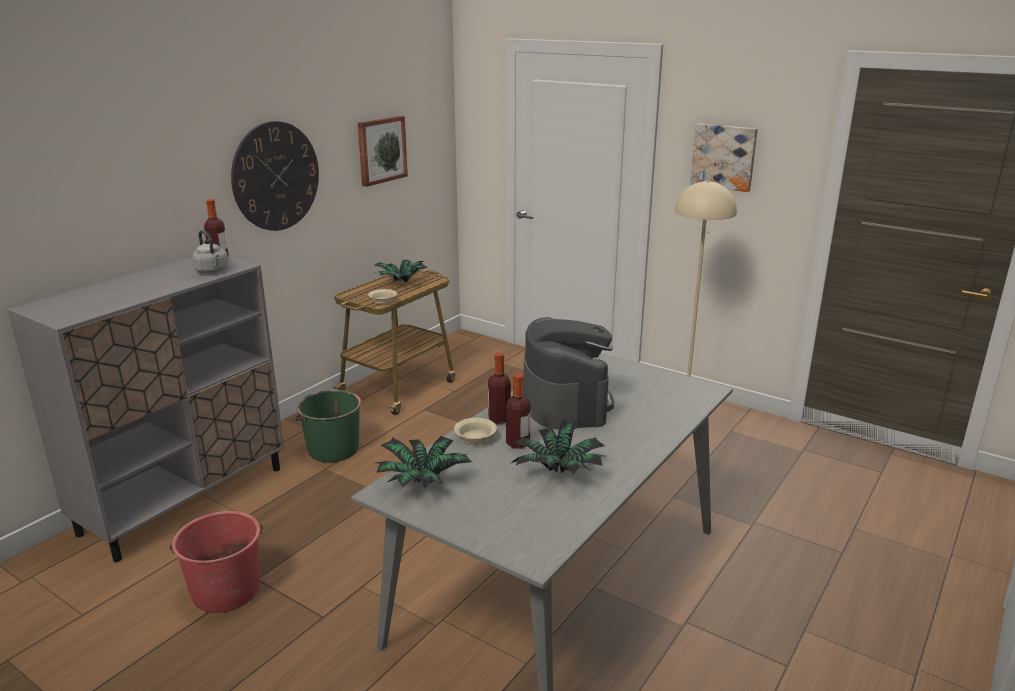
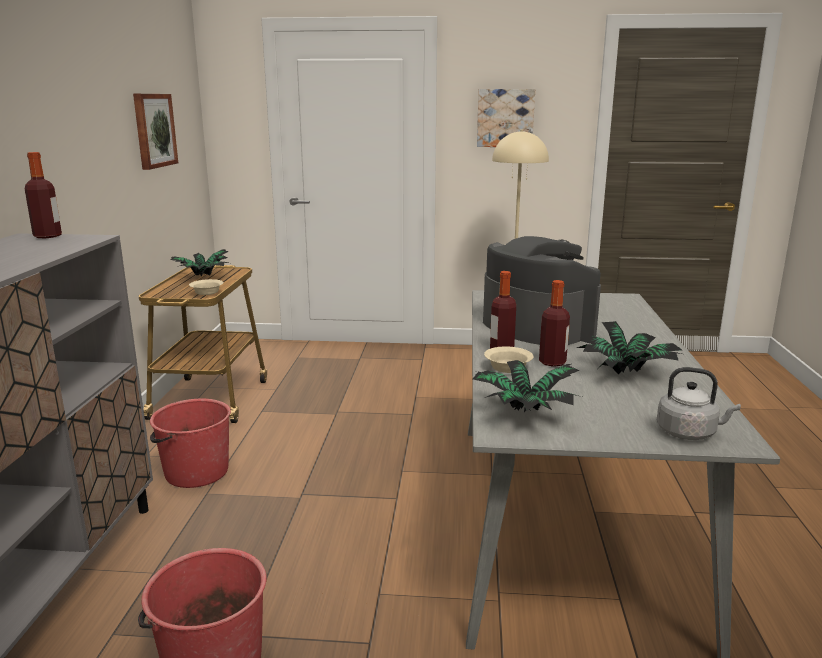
camera: 30 degrees left, 5 degrees down
grey kettle [192,230,228,273] -> grey kettle moved to [657,367,741,440]
wall clock [231,121,319,231] -> none
green bucket [295,390,361,462] -> red bucket [150,398,231,488]

